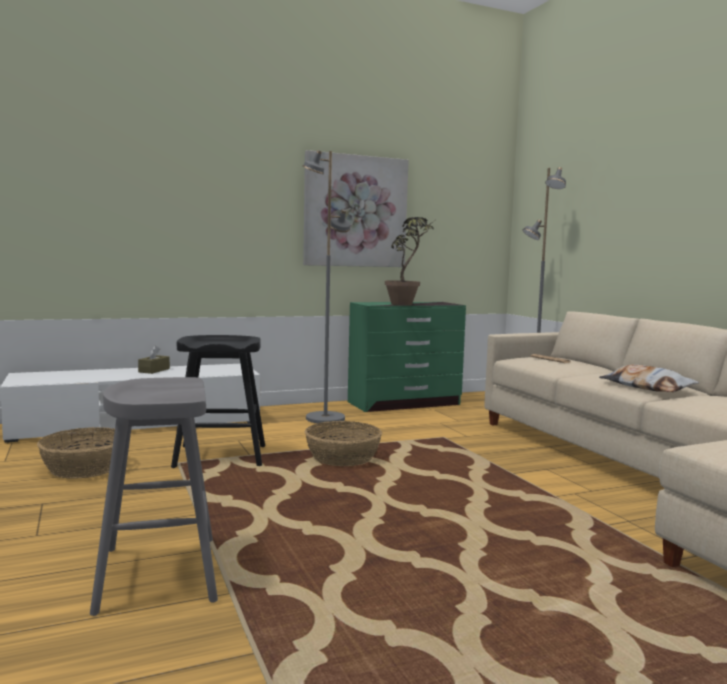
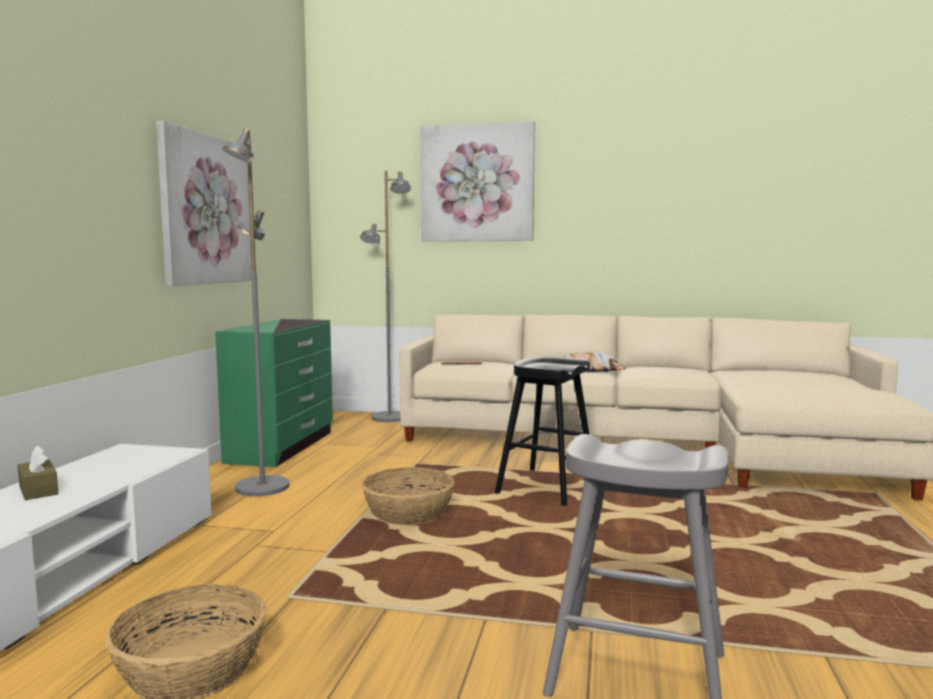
camera: 55 degrees left, 0 degrees up
black stool [171,335,265,468] -> black stool moved to [495,356,590,506]
potted plant [385,217,434,305] -> none
none -> picture [420,121,535,241]

